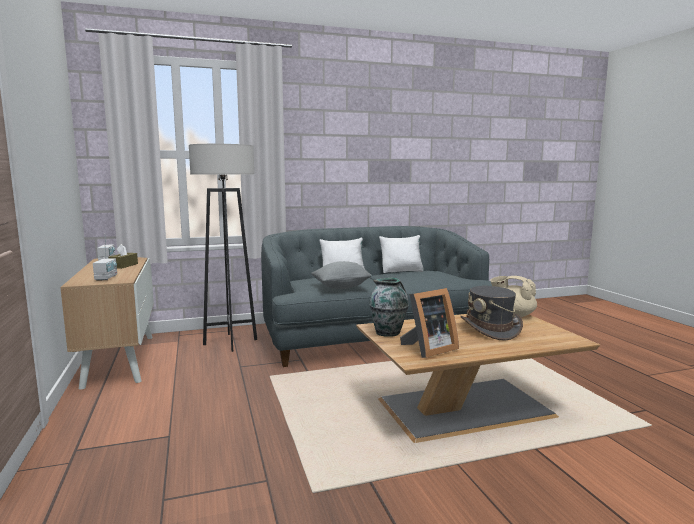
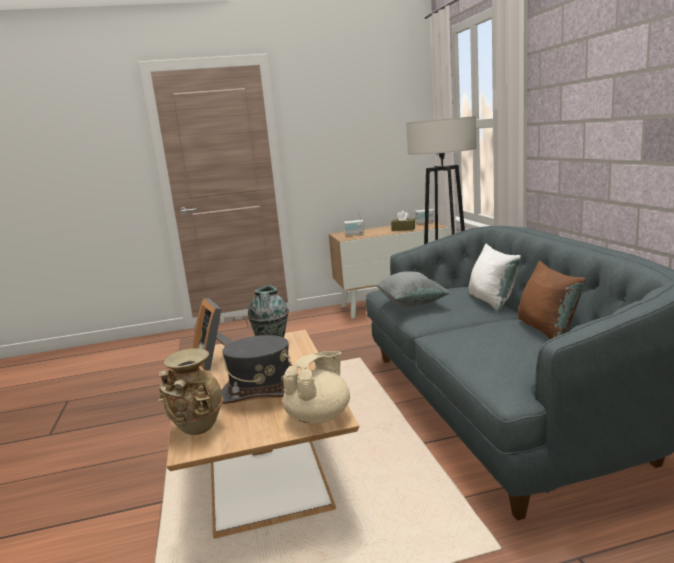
camera: 95 degrees right, 5 degrees up
white pillow [379,235,424,273] -> brown pillow [518,261,585,339]
none -> beige vase [158,348,223,435]

